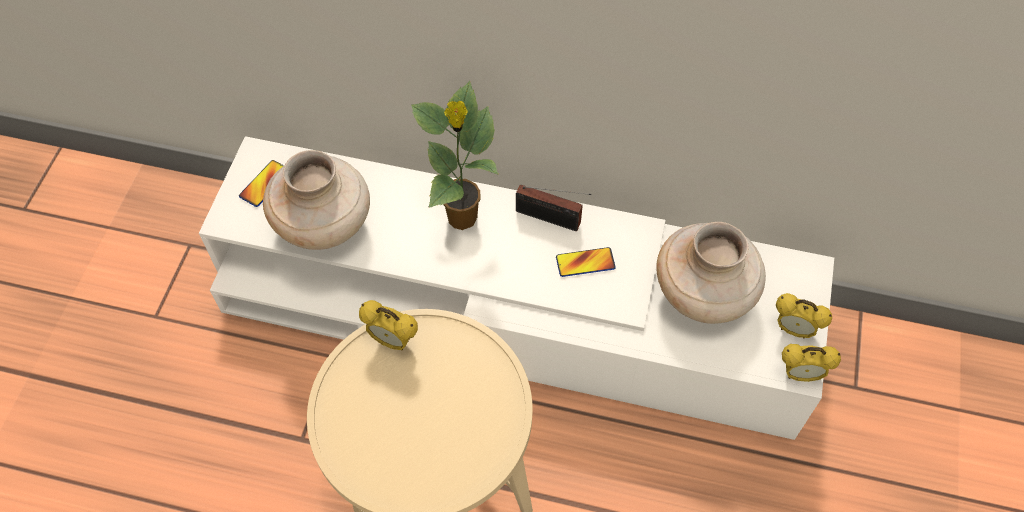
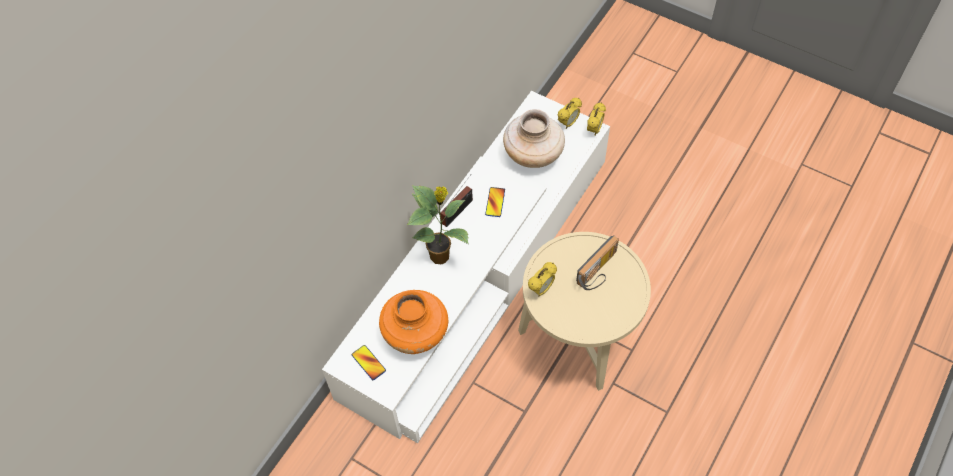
camera: 70 degrees left, 0 degrees up
beige vase [263,150,370,250] -> orange vase [379,290,448,354]
none -> radio [576,235,619,290]

